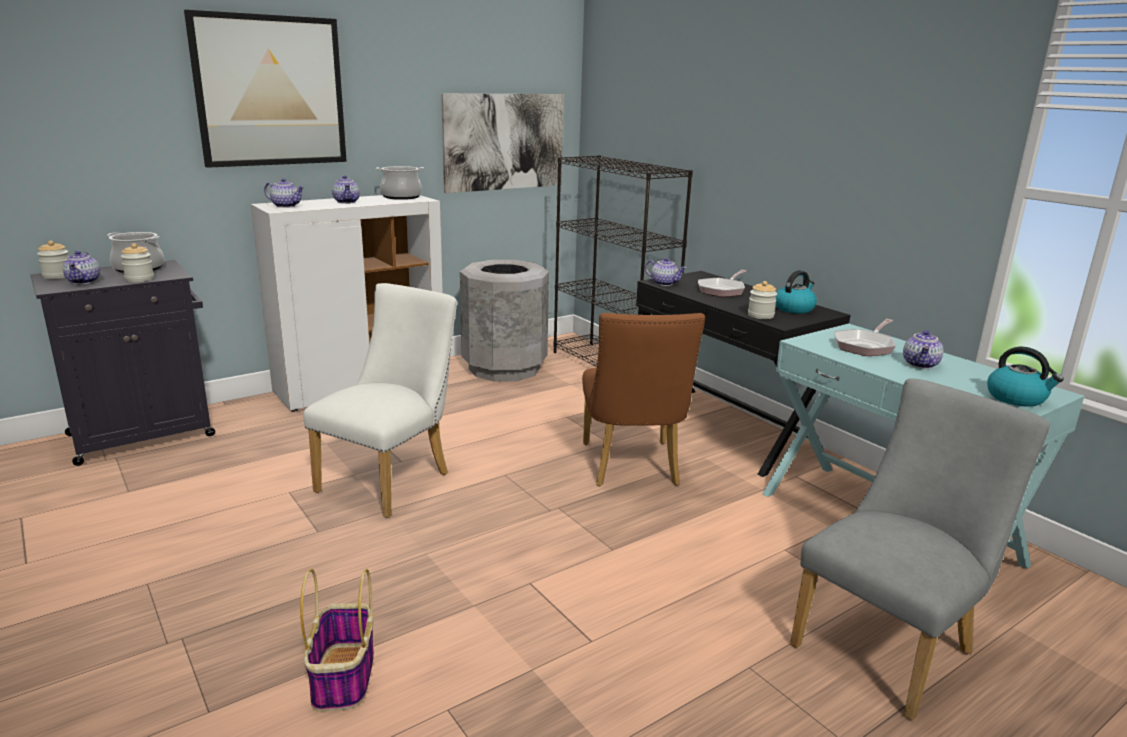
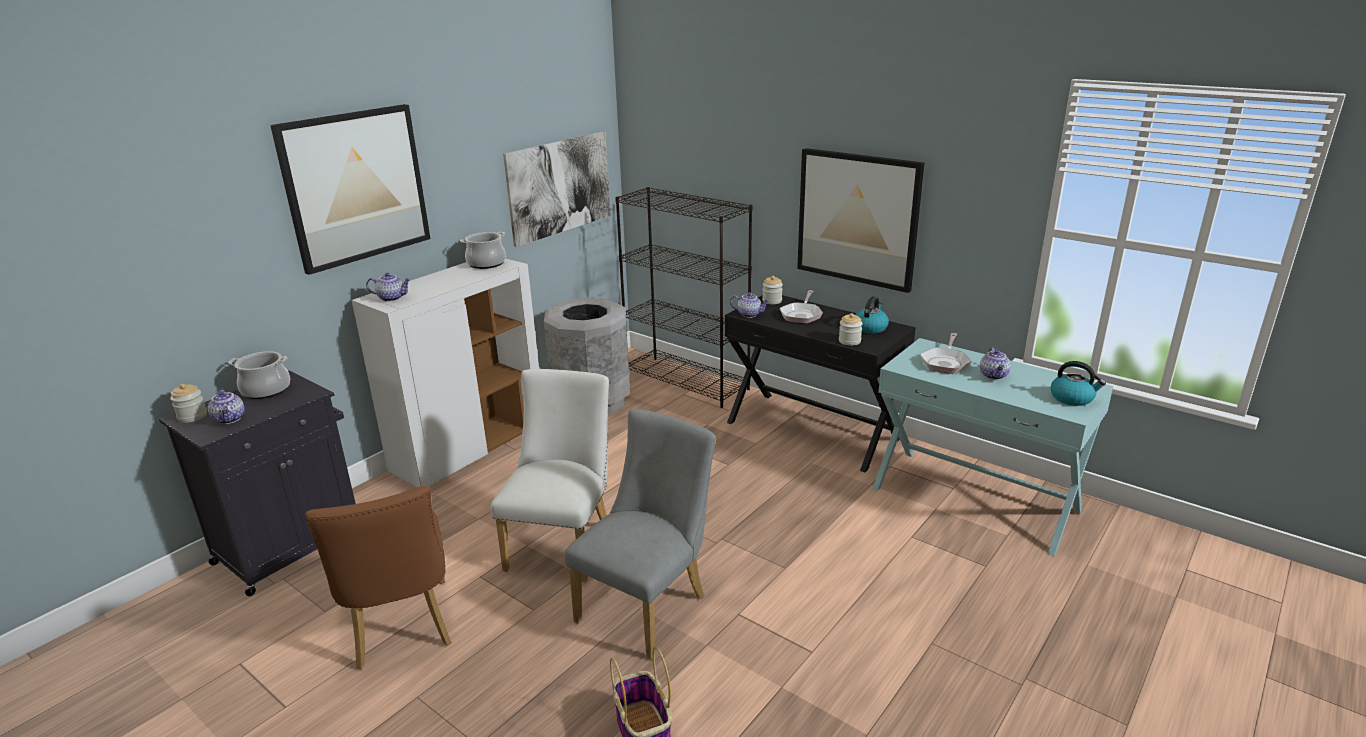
camera: 15 degrees left, 5 degrees up
jar [121,243,154,282] -> jar moved to [762,276,783,304]
teapot [332,175,360,204] -> none
brown chair [582,313,705,486] -> brown chair moved to [305,486,452,669]
grey chair [790,378,1050,721] -> grey chair moved to [564,409,715,660]
none -> picture [797,148,924,293]

